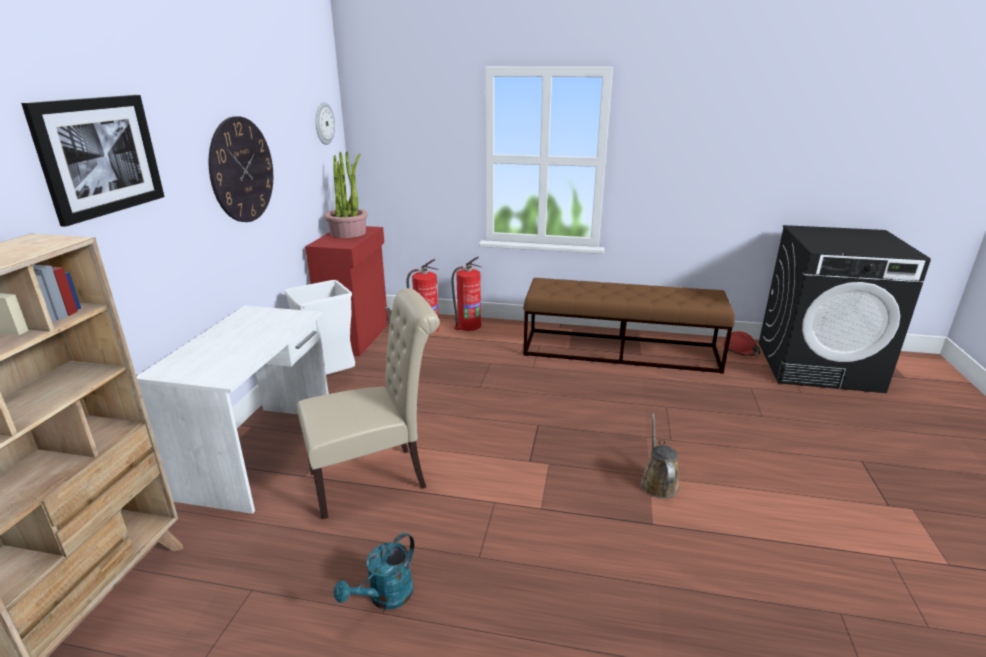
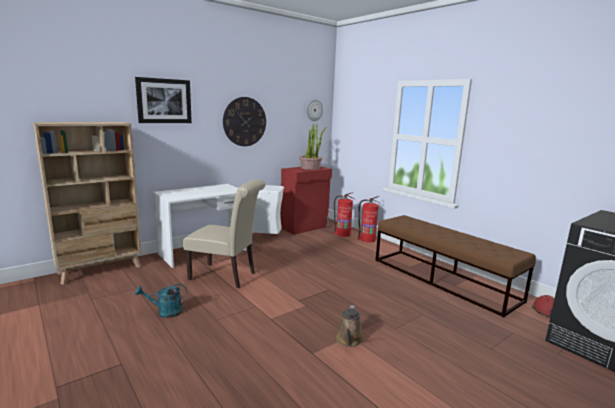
camera: 40 degrees right, 10 degrees down
brown watering can [640,413,679,499] -> brown watering can turned 150 degrees clockwise [336,305,363,347]

